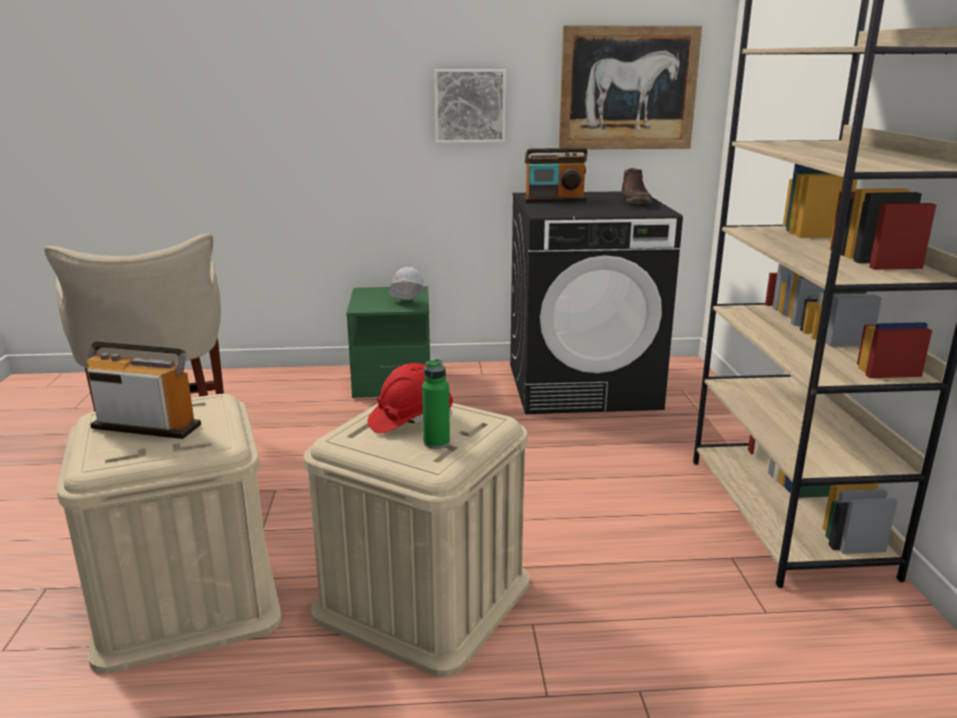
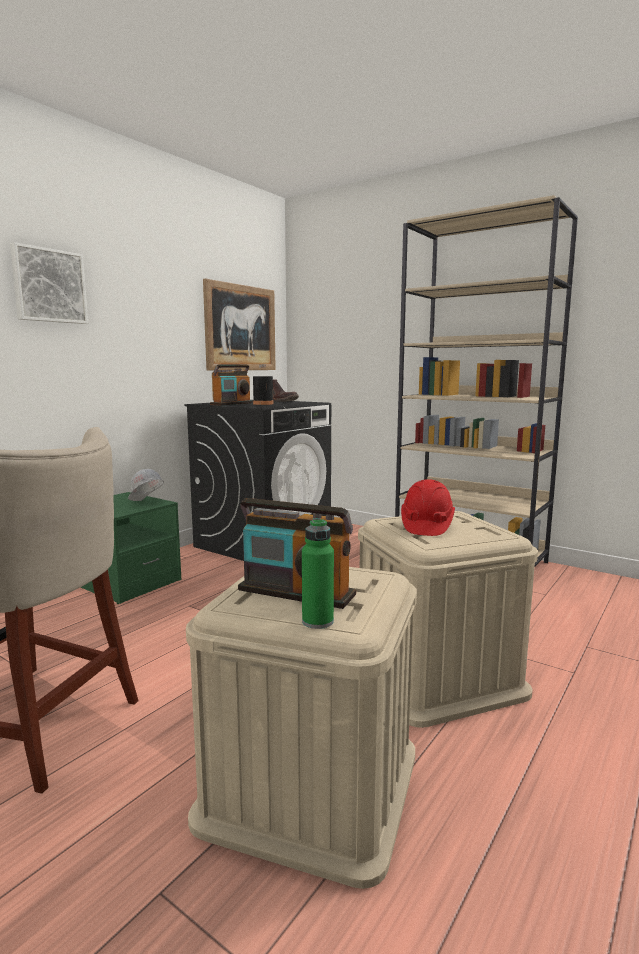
camera: 50 degrees left, 10 degrees down
radio [87,342,201,439] -> radio turned 120 degrees counterclockwise [238,498,356,609]
green bottle [422,359,450,449] -> green bottle moved to [302,518,334,629]
picture [434,69,506,143] -> picture moved to [10,242,88,324]
none -> black bottle [253,364,274,405]

